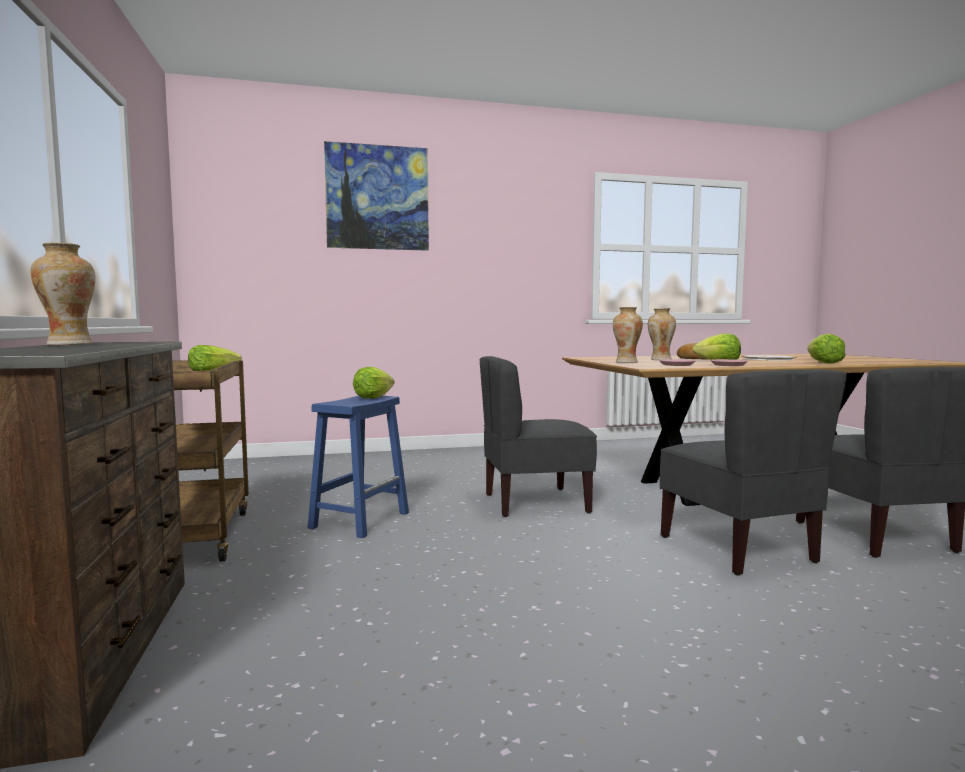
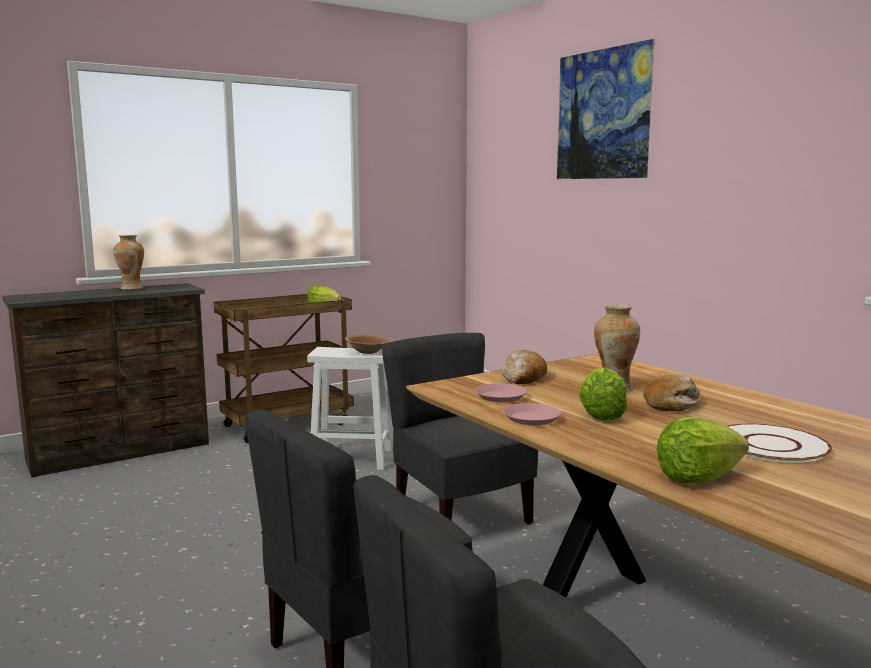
camera: 70 degrees right, 5 degrees up
blue stool [308,396,409,538] -> white stool [307,347,392,470]
lettuce [353,367,394,399] -> brown bowl [345,335,390,354]
vase [613,307,643,363] -> bread [501,350,547,384]

